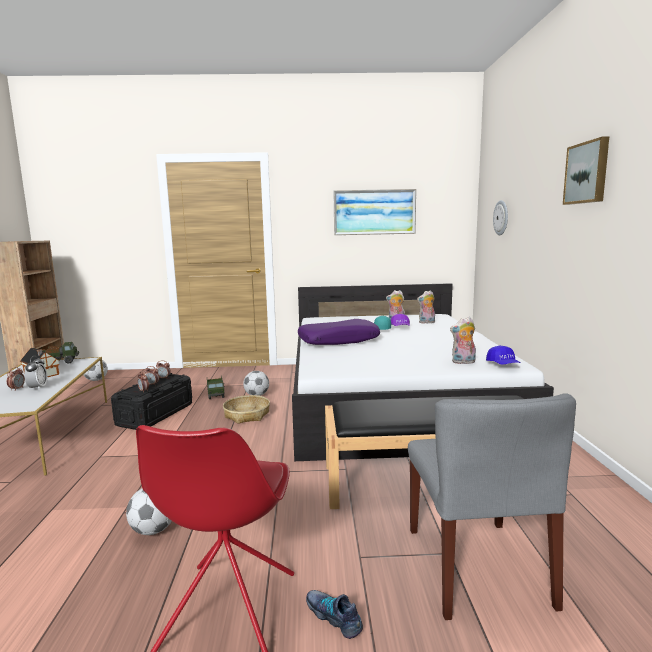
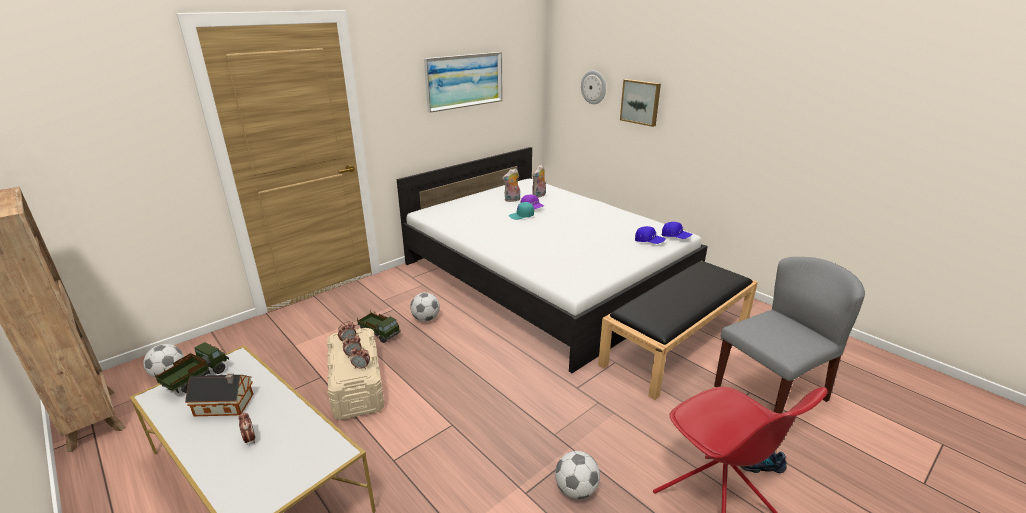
camera: 40 degrees left, 15 degrees up
alarm clock [24,356,47,390] -> none
black storage box [111,373,192,430] -> beige storage box [327,328,384,420]
basket [223,395,270,424] -> none
purple pillow [298,319,380,345] -> none
grey chair [408,393,576,620] -> grey chair turned 75 degrees counterclockwise [714,257,865,413]
plush toy [450,317,476,364] -> blue cap [635,226,666,244]
picture [563,136,609,205] -> picture moved to [620,79,661,127]

